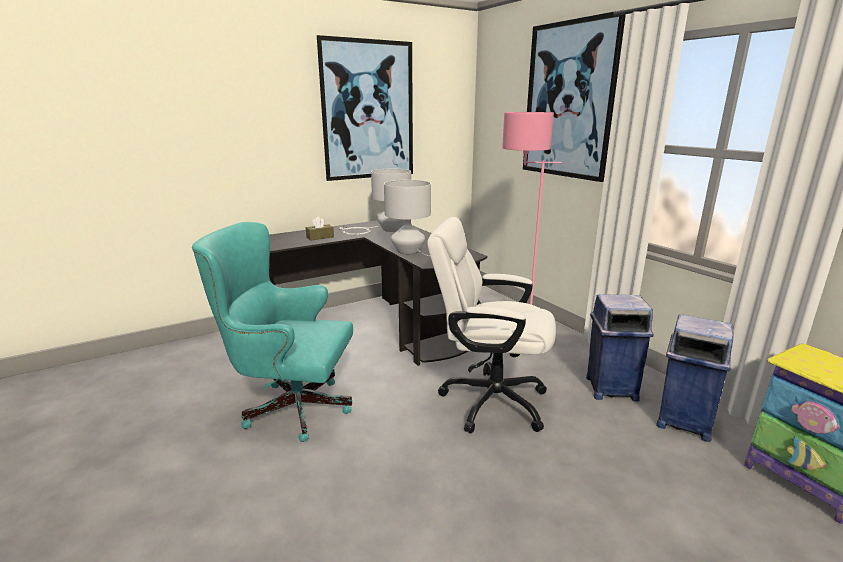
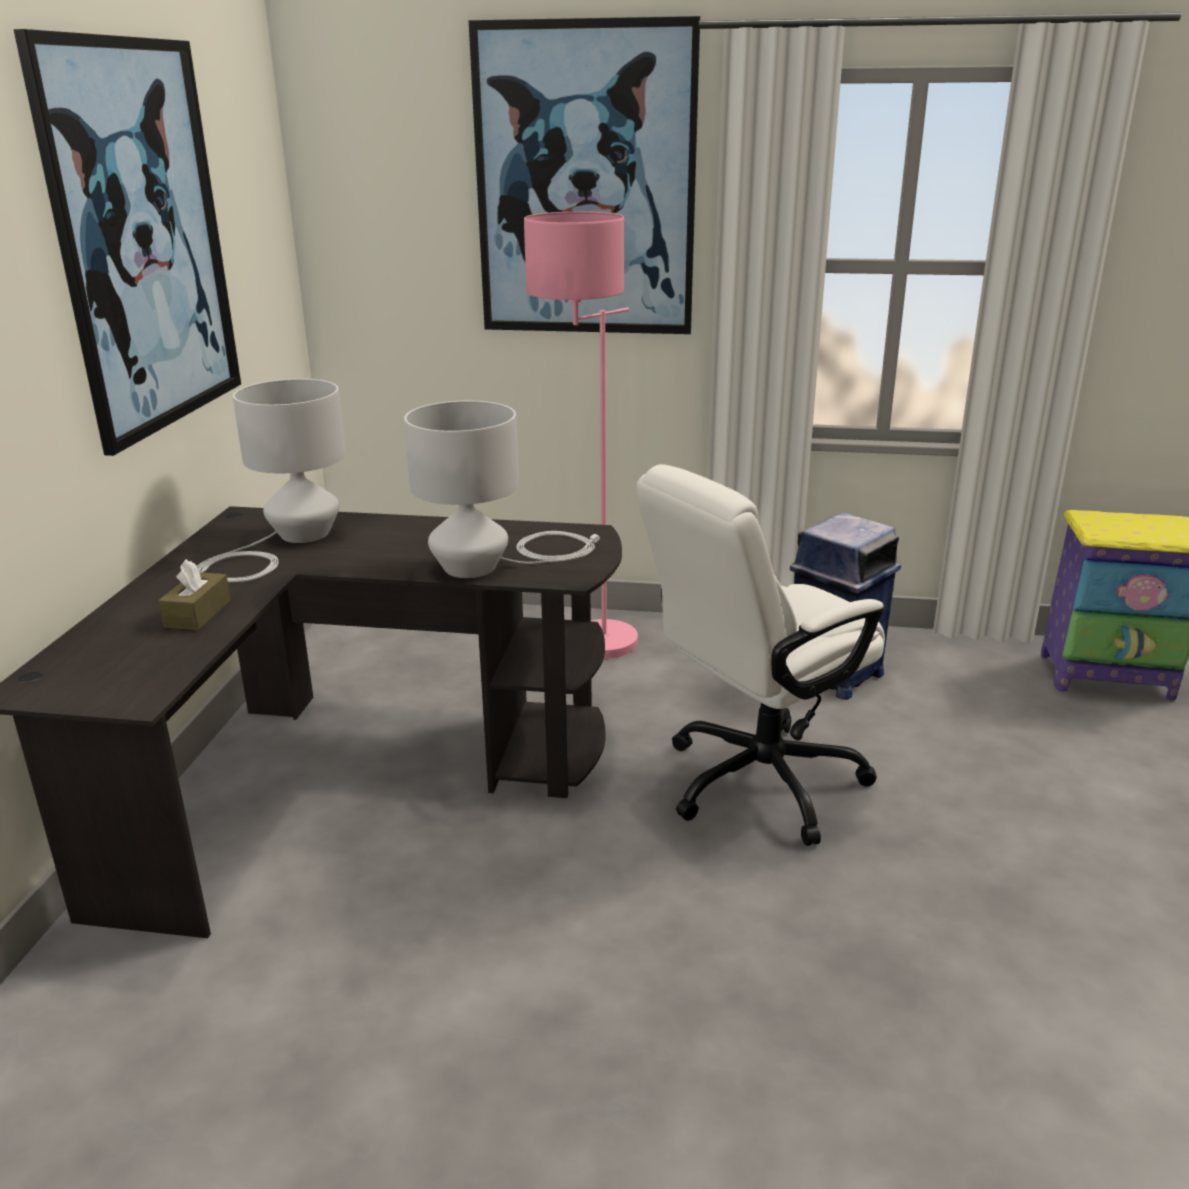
camera: 50 degrees left, 5 degrees up
turquoise office chair [192,222,353,442] -> none
blue trash can [656,314,733,442] -> none

